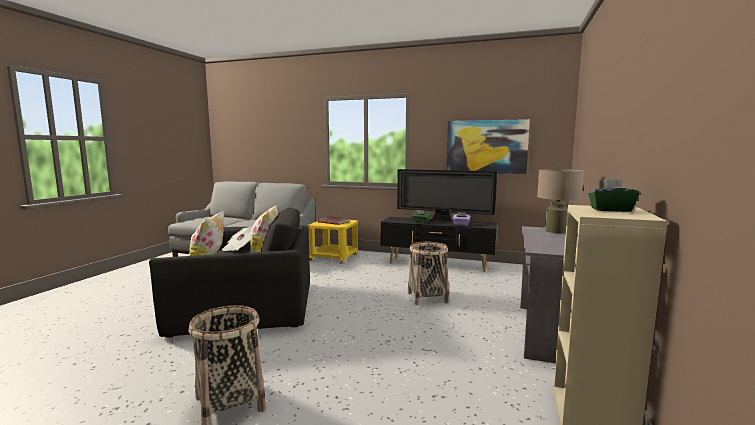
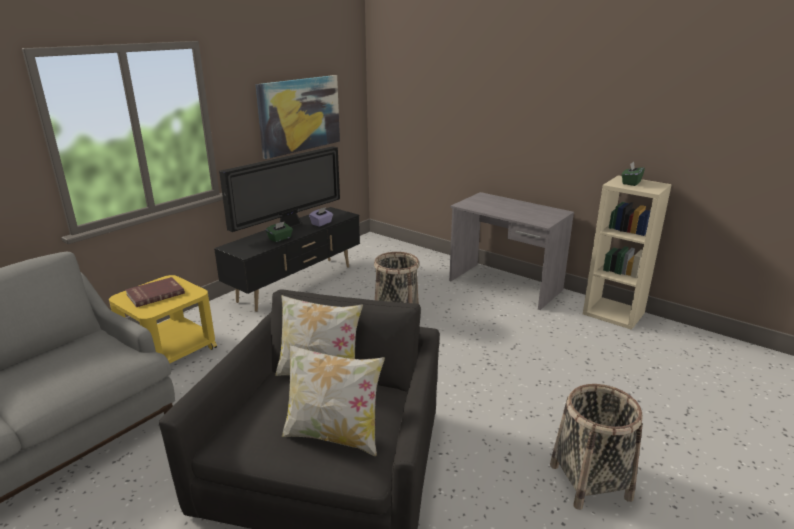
camera: 70 degrees left, 15 degrees up
newspaper [222,226,252,251] -> none
beige table lamp [537,169,584,234] -> none

